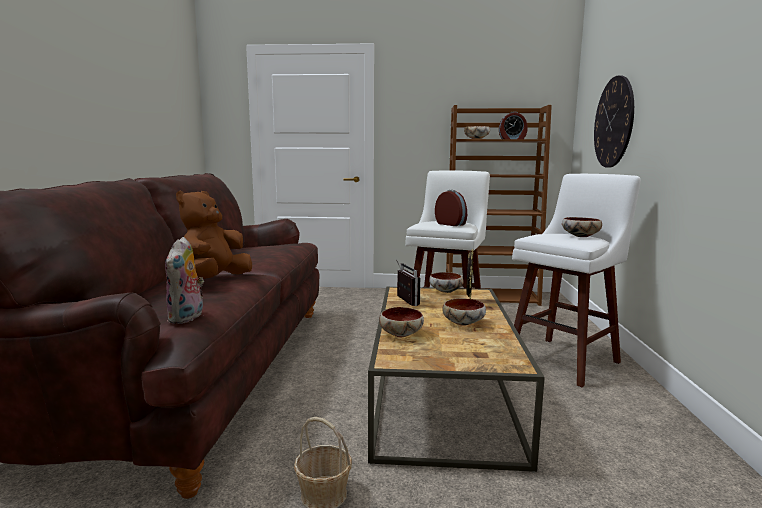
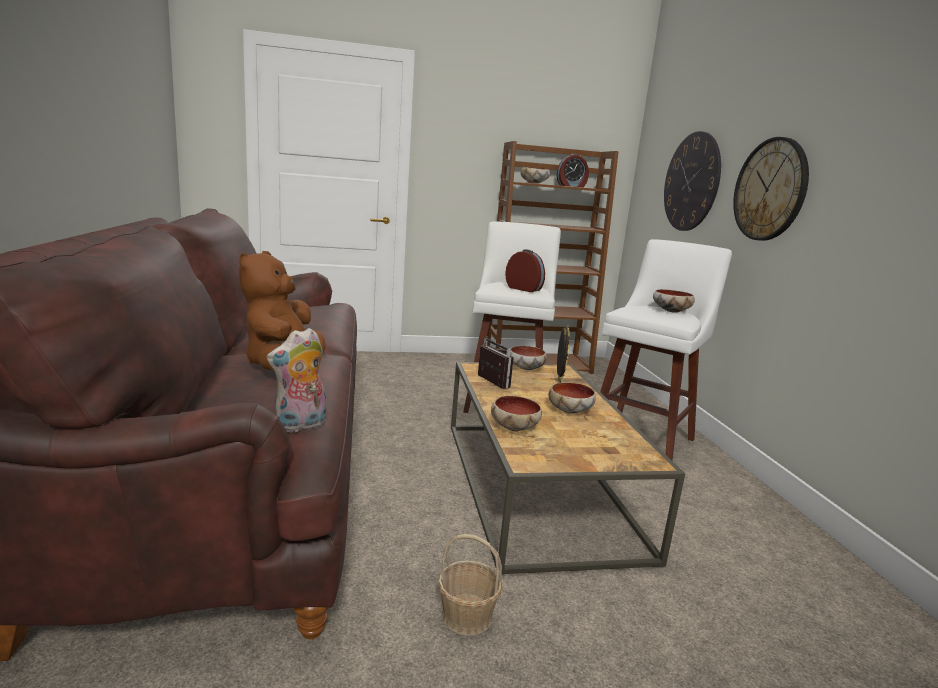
camera: 15 degrees left, 5 degrees up
plush toy [165,237,204,324] -> plush toy turned 60 degrees clockwise [267,328,326,432]
none -> wall clock [733,137,809,241]

